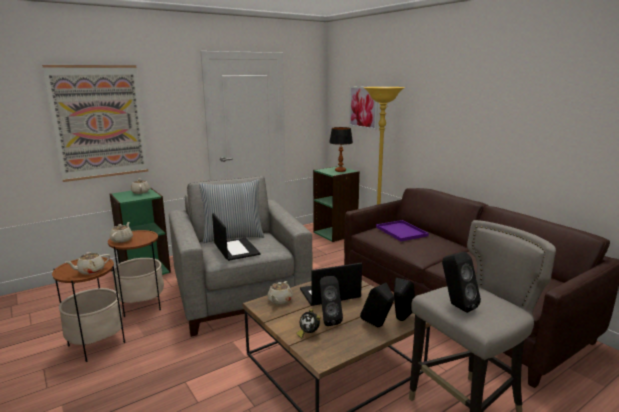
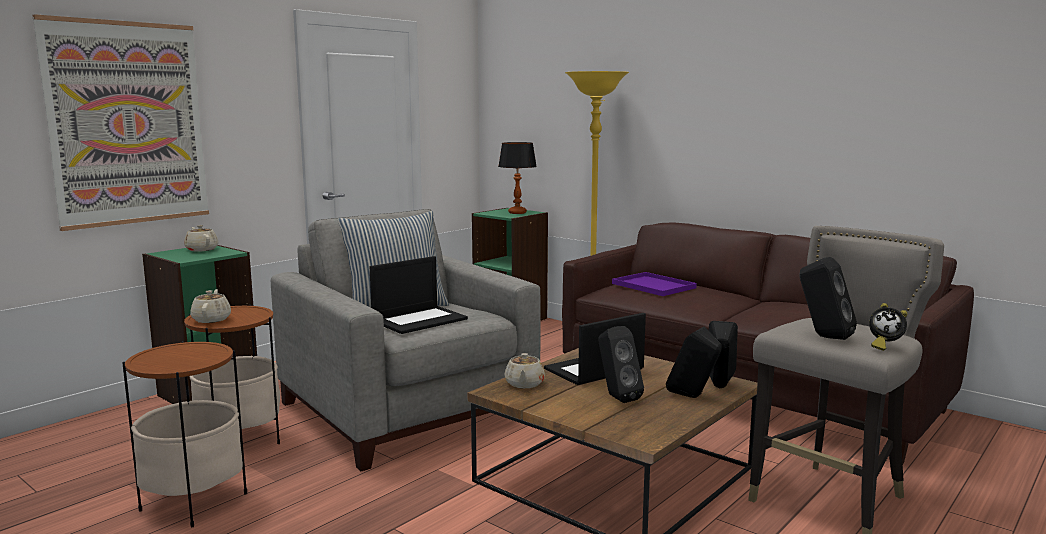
camera: 15 degrees left, 5 degrees down
beige teapot [66,252,110,275] -> none
laptop [212,213,260,261] -> laptop turned 90 degrees clockwise [370,256,468,334]
alarm clock [296,309,321,338] -> alarm clock moved to [869,303,907,351]
picture [349,86,378,130] -> none

